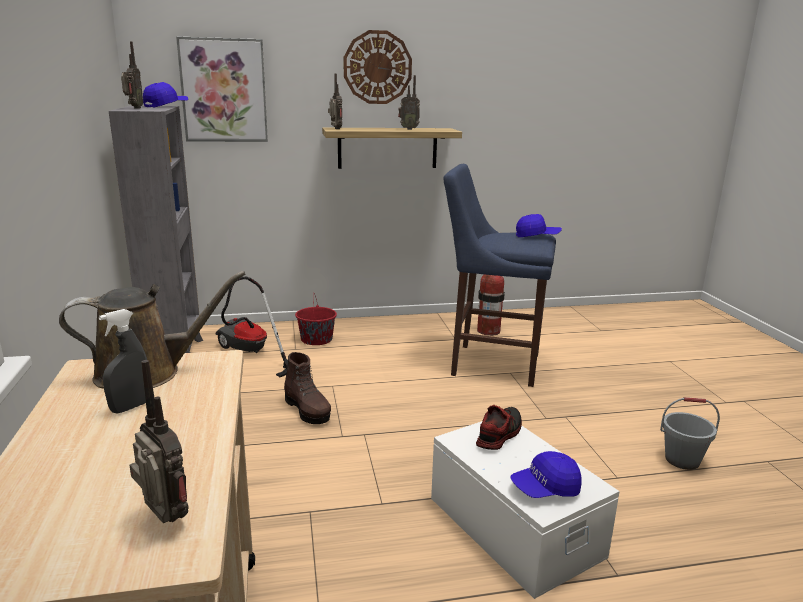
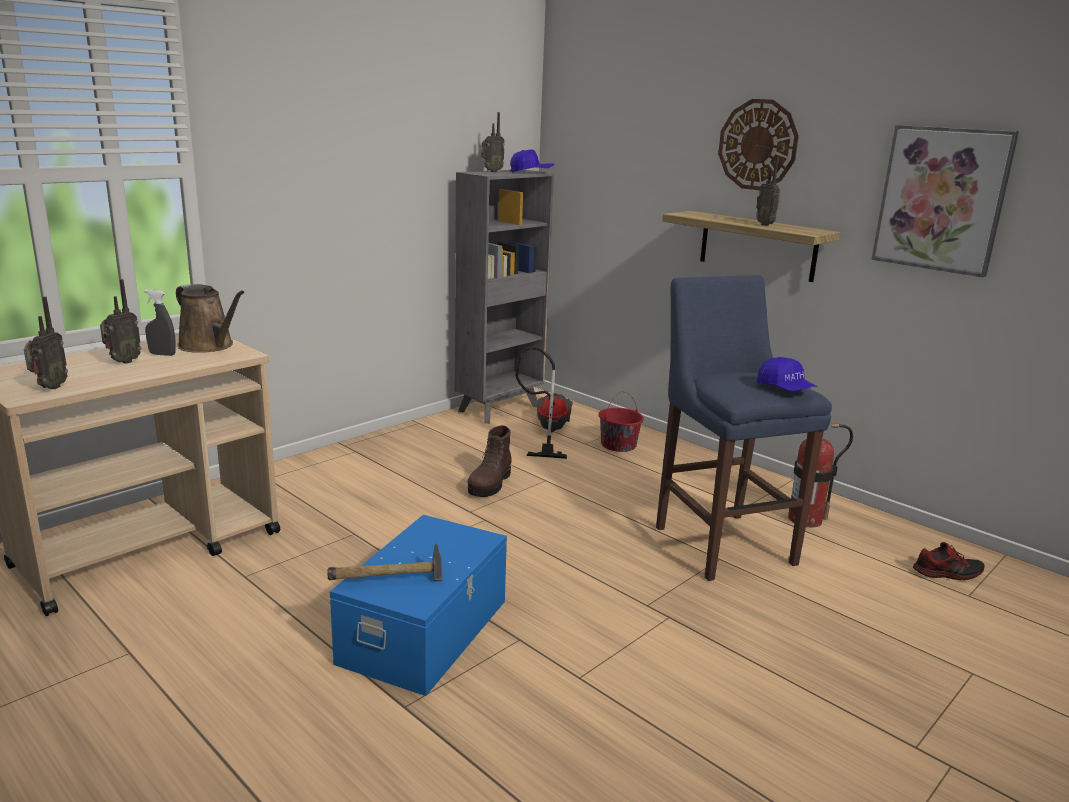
camera: 55 degrees right, 0 degrees up
picture [176,36,268,142] -> picture moved to [871,125,1019,277]
radio [328,74,342,129] -> radio moved to [100,279,142,364]
white storage box [431,421,620,599] -> blue storage box [330,515,507,696]
shoe [476,405,522,450] -> shoe moved to [913,542,985,580]
blue cap [510,451,582,498] -> hammer [328,543,443,581]
grey bucket [660,397,720,470] -> none

